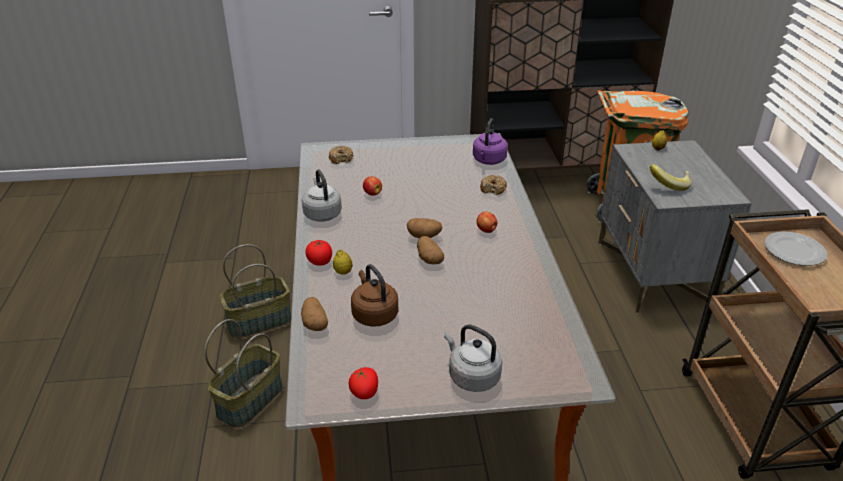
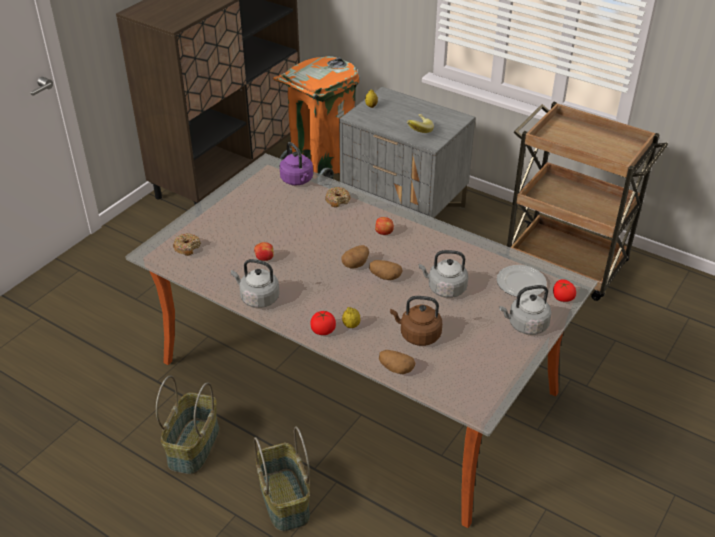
camera: 50 degrees left, 5 degrees up
tomato [349,367,378,399] -> tomato moved to [553,279,576,302]
plate [765,232,827,266] -> plate moved to [497,265,547,297]
none -> grey kettle [419,250,468,298]

